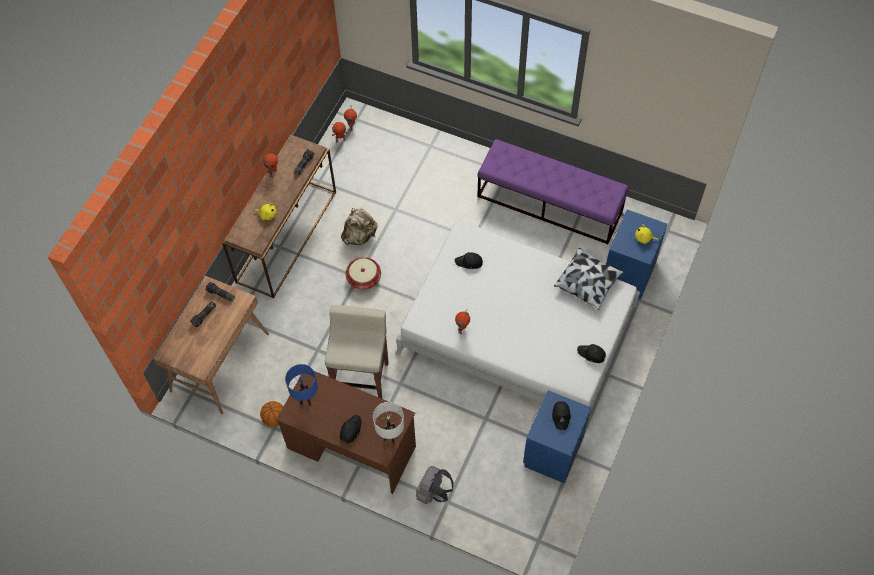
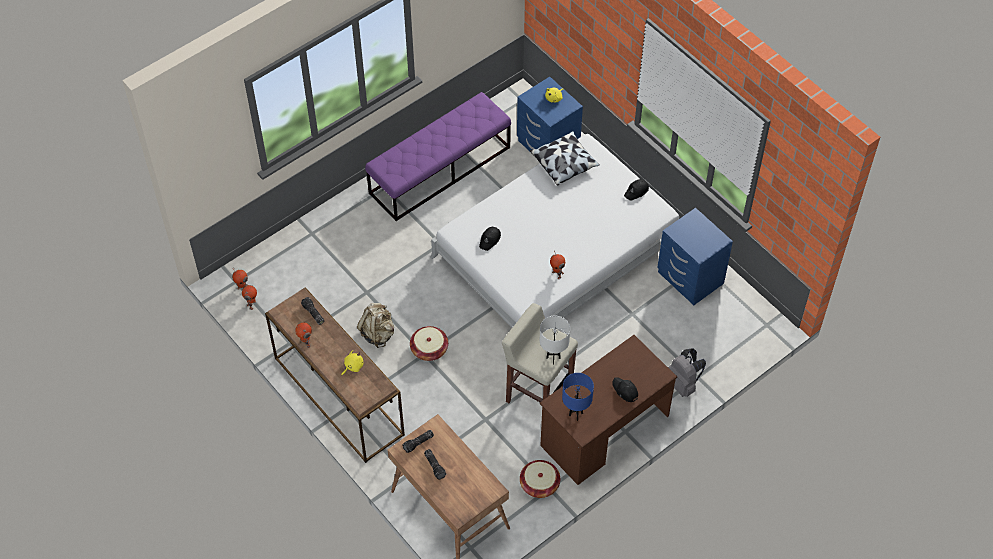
camera: 65 degrees left, 5 degrees down
basketball [260,401,284,426] -> basket [520,460,560,498]
white table lamp [373,402,404,444] -> white table lamp moved to [540,316,570,364]
black cap [552,401,571,430] -> none

